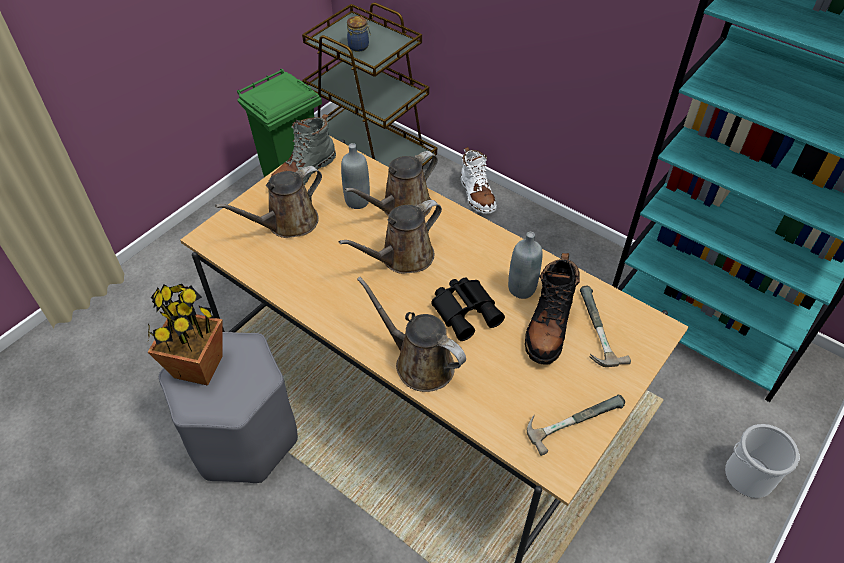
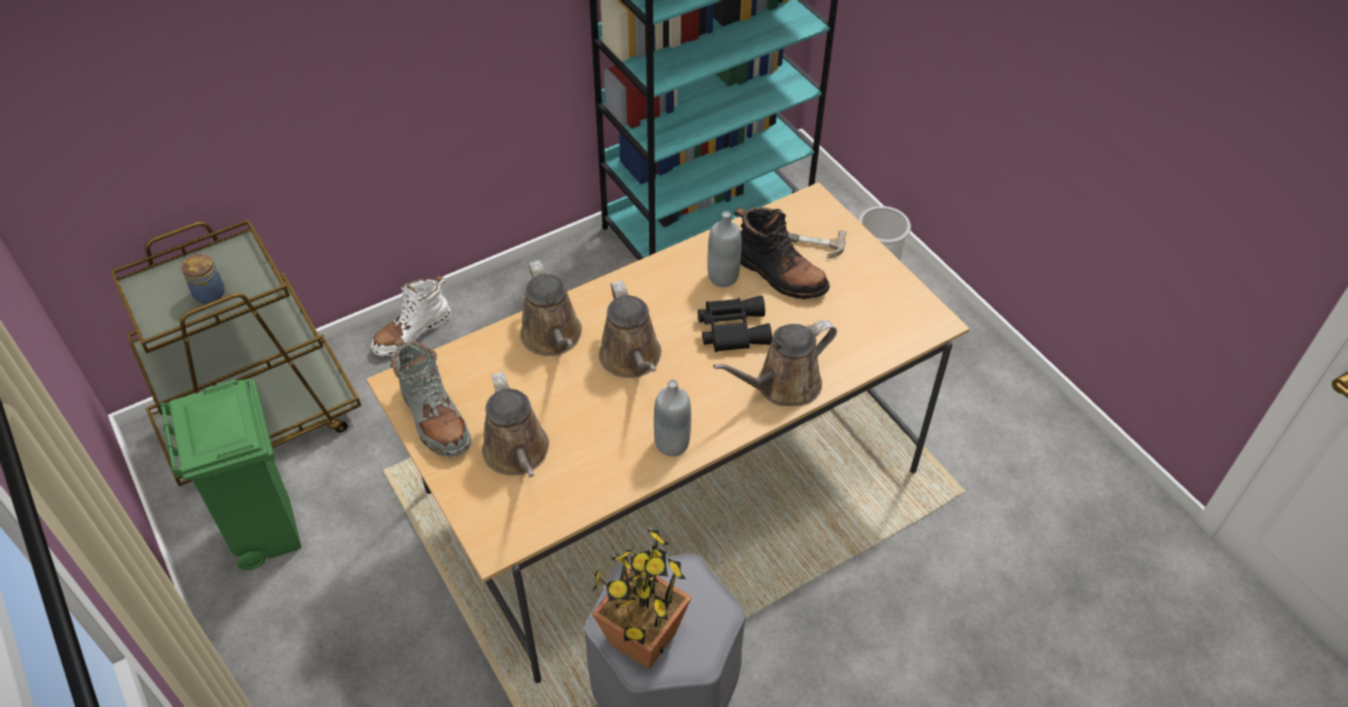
camera: 70 degrees left, 0 degrees up
grey bottle [341,143,370,209] -> grey bottle moved to [654,380,691,456]
white boot [461,147,497,214] -> white boot turned 135 degrees clockwise [371,276,451,356]
hammer [527,395,625,456] -> none

